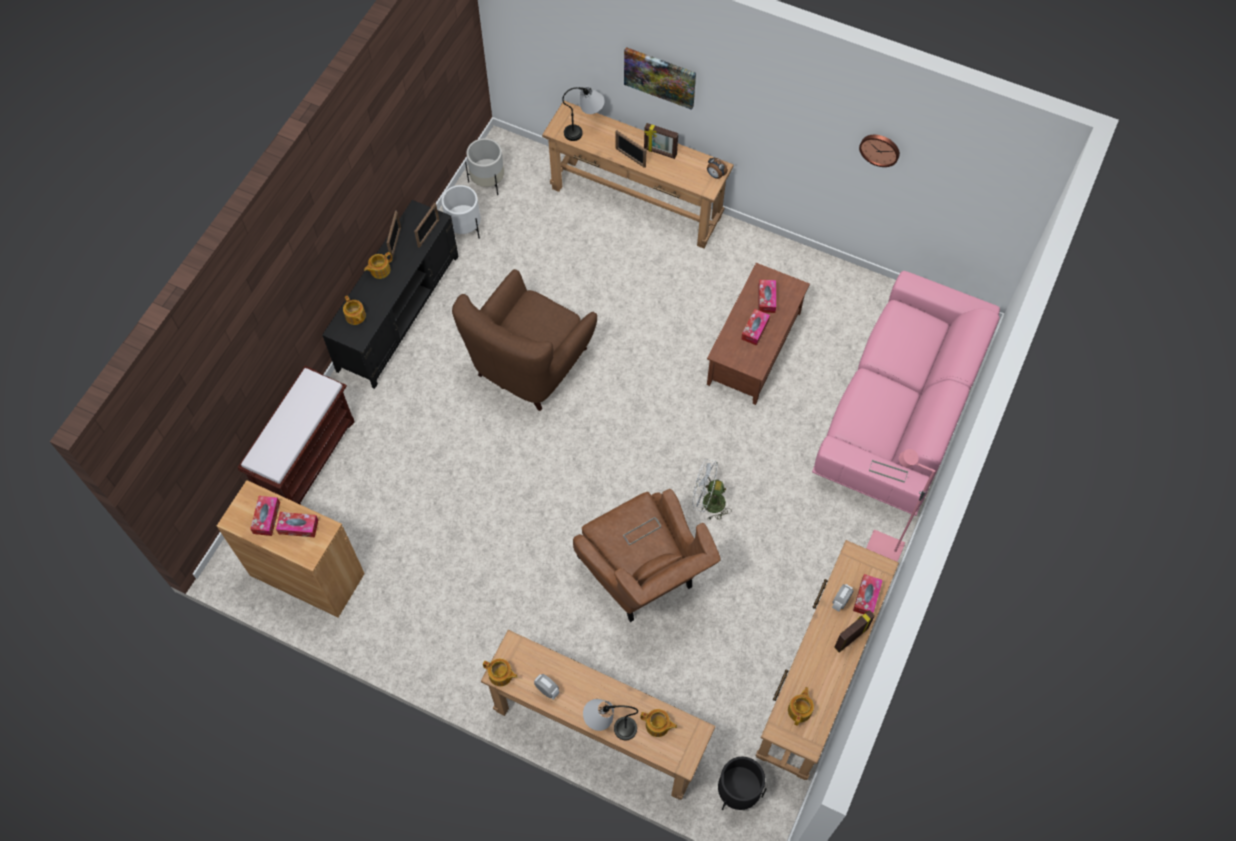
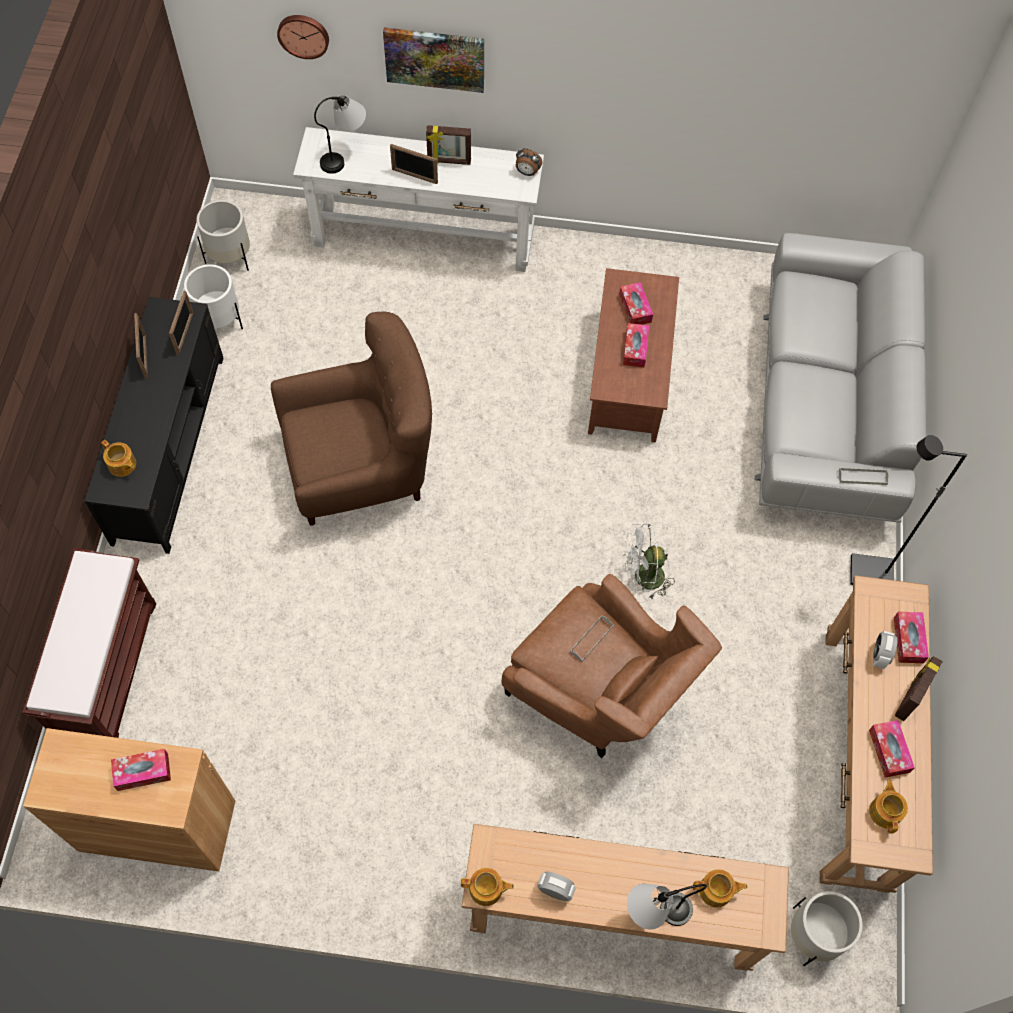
camera: 20 degrees left, 0 degrees up
tissue box [250,496,280,536] -> tissue box moved to [869,720,915,778]
teapot [364,252,392,279] -> none
brown armchair [452,269,597,411] -> brown armchair turned 120 degrees counterclockwise [271,312,432,526]
brown console table [542,101,734,248] -> white console table [293,127,544,272]
black planter [718,757,767,810] -> white planter [791,891,863,966]
pink sofa [812,271,1000,516] -> grey sofa [755,233,927,523]
wall clock [859,135,900,167] -> wall clock moved to [277,15,329,59]
pink floor lamp [866,449,935,562] -> black floor lamp [850,435,967,585]

